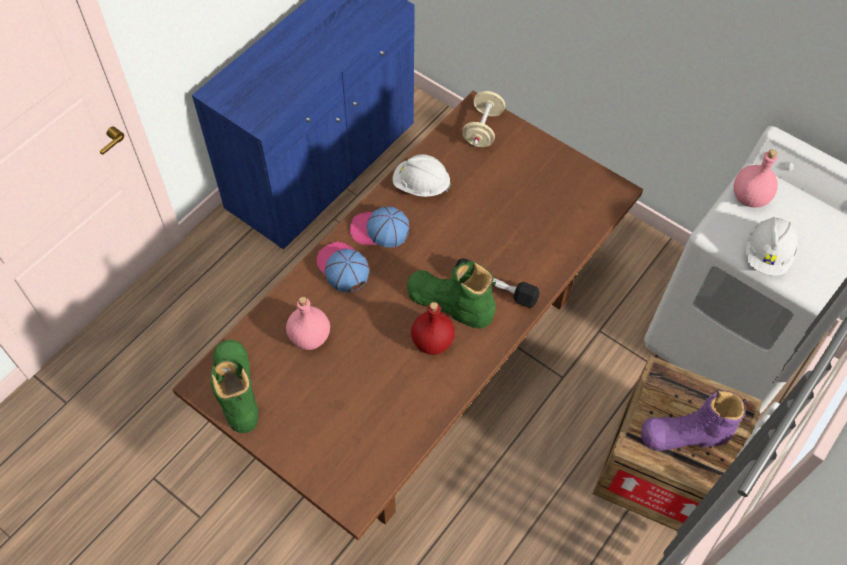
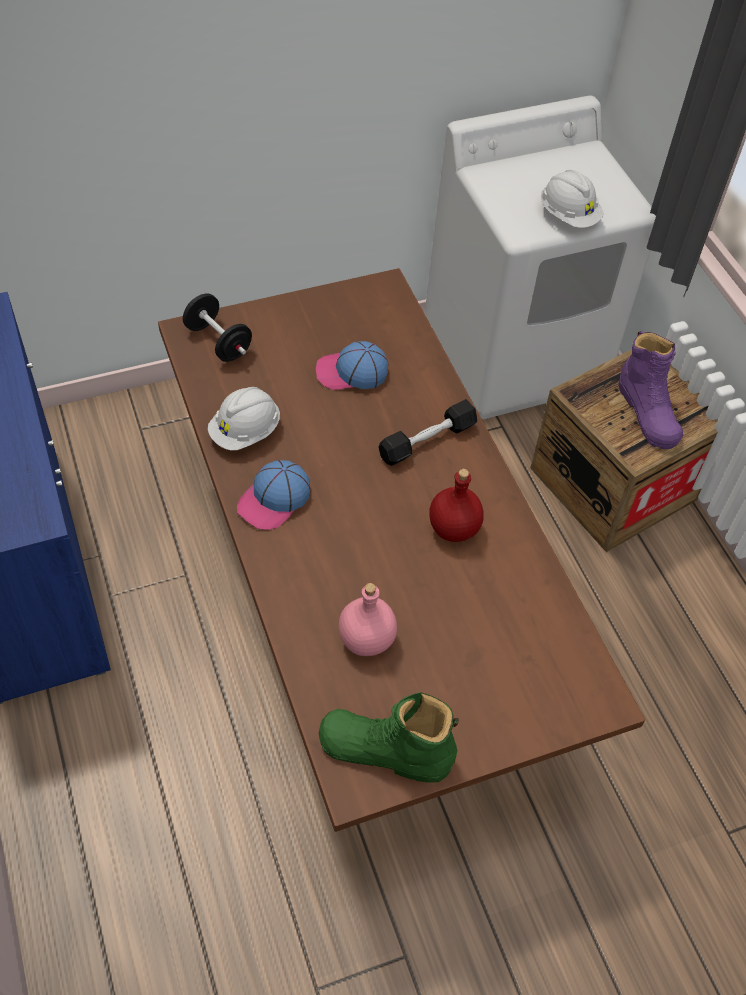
camera: 60 degrees left, 5 degrees down
cap [317,242,369,293] -> cap moved to [316,341,389,390]
green boot [407,261,496,329] -> none
beige dumbbell [462,91,505,147] -> black dumbbell [183,293,252,362]
purple boot [641,390,747,451] -> purple boot turned 45 degrees counterclockwise [618,331,683,449]
pink bottle [734,149,778,208] -> none

